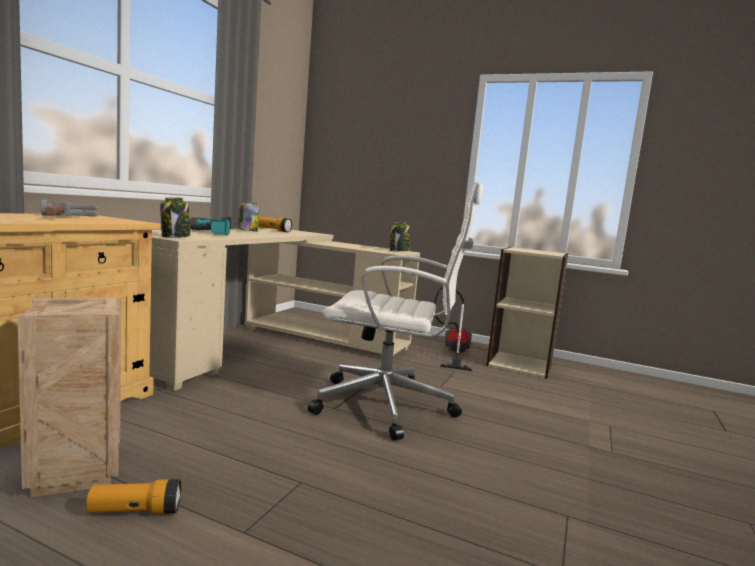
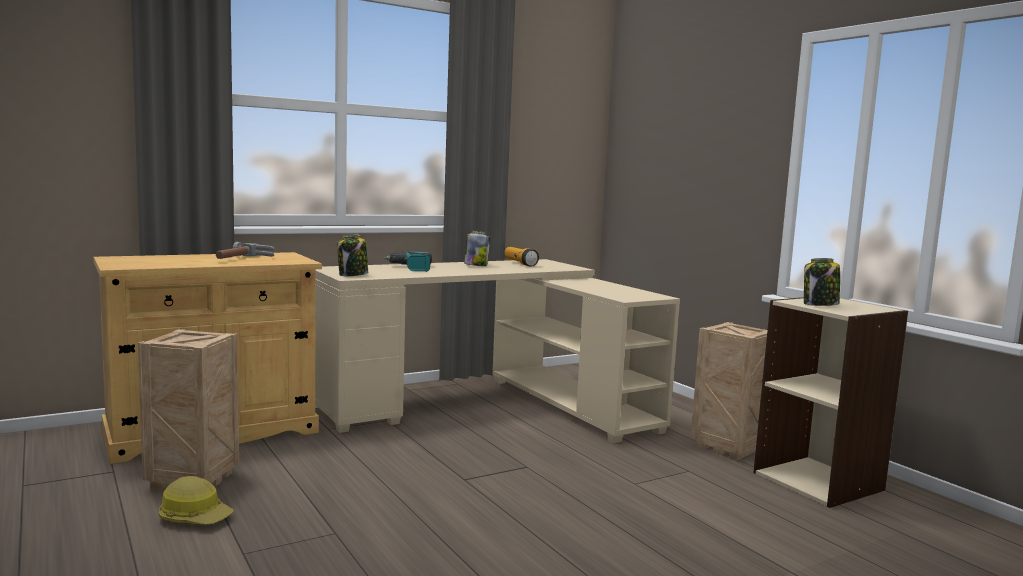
camera: 35 degrees right, 0 degrees up
flashlight [86,479,181,514] -> hard hat [159,476,233,525]
white office chair [308,182,483,440] -> none
jar [390,222,410,252] -> jar moved to [804,258,840,306]
vacuum cleaner [434,286,472,371] -> crate [690,322,767,461]

